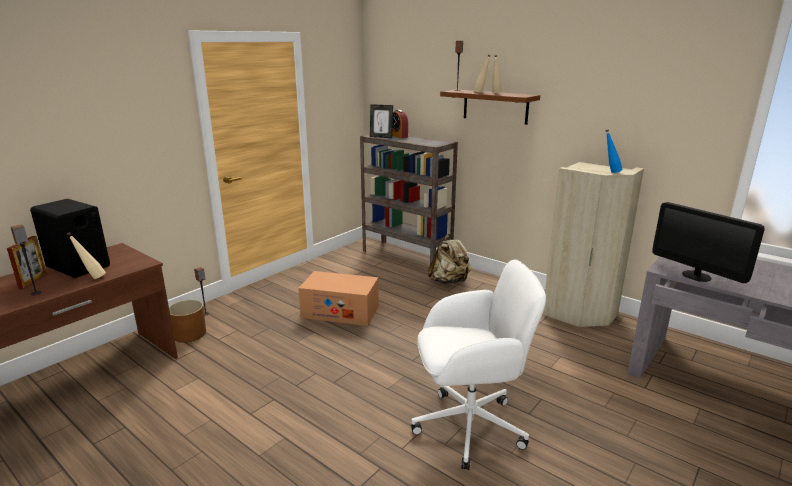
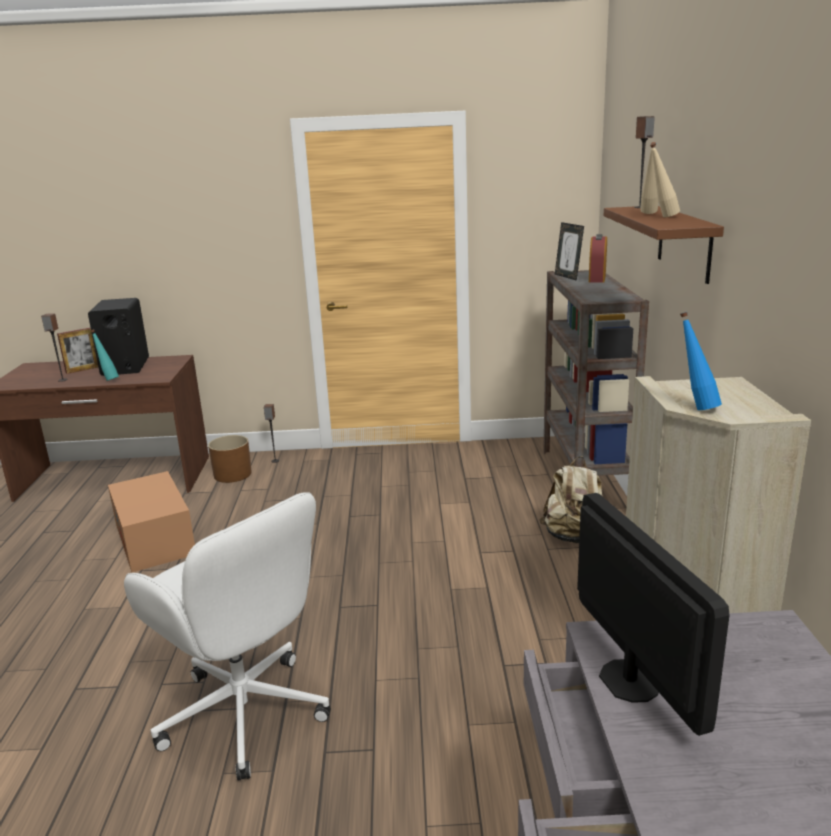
camera: 50 degrees right, 0 degrees up
beige bottle [67,232,106,279] -> turquoise bottle [90,329,119,381]
cardboard box [298,271,379,326] -> cardboard box moved to [108,471,195,572]
monitor [652,202,765,283] -> monitor turned 150 degrees clockwise [577,493,730,736]

